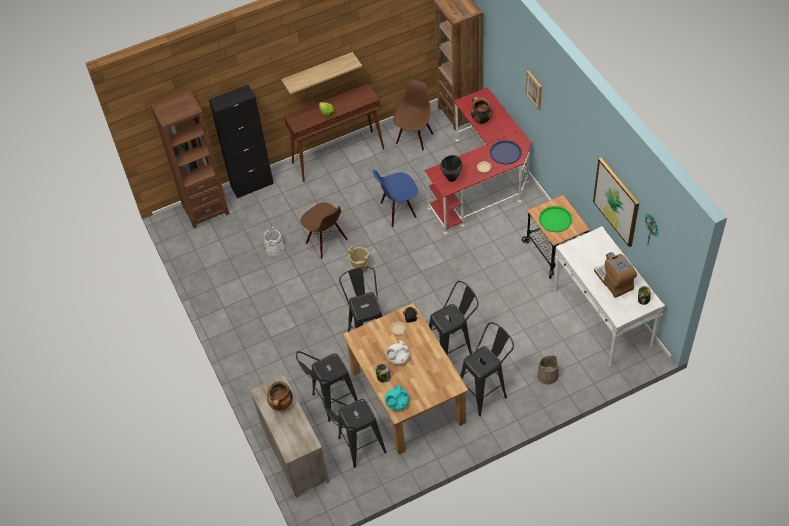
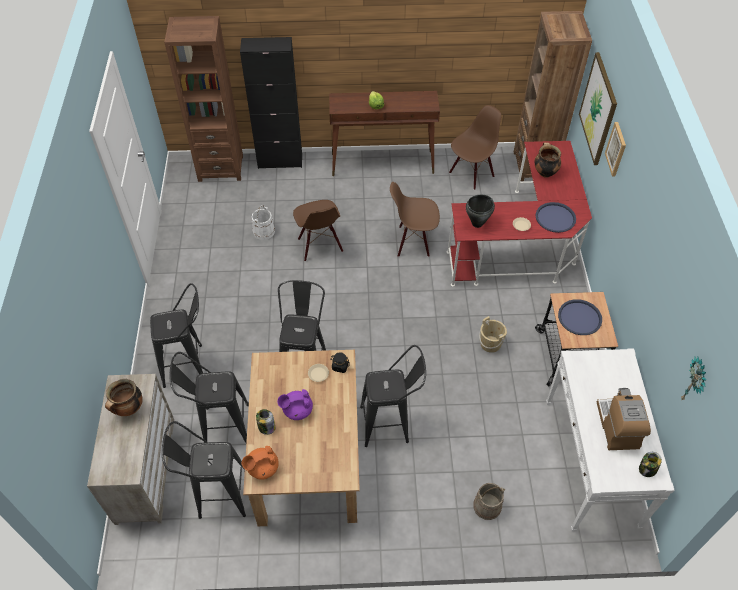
camera: 20 degrees right, 0 degrees up
shelf [281,52,362,95] -> none
beige bucket [348,246,369,273] -> beige bucket moved to [479,316,507,353]
blue chair [372,170,418,227] -> brown chair [390,182,440,257]
turquoise teapot [385,385,409,410] -> orange teapot [242,446,279,480]
white teapot [386,340,410,365] -> purple teapot [277,389,313,420]
black stool [460,322,514,416] -> black stool moved to [150,283,203,388]
green tray [539,206,572,232] -> blue tray [558,299,602,335]
picture [593,158,639,247] -> picture moved to [579,52,617,165]

